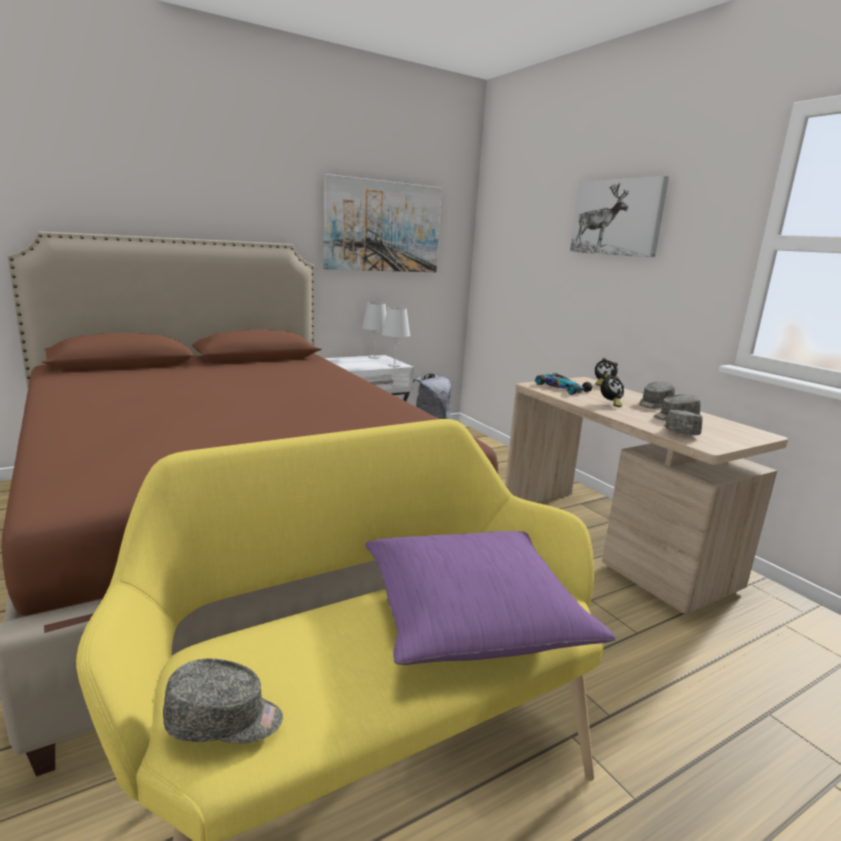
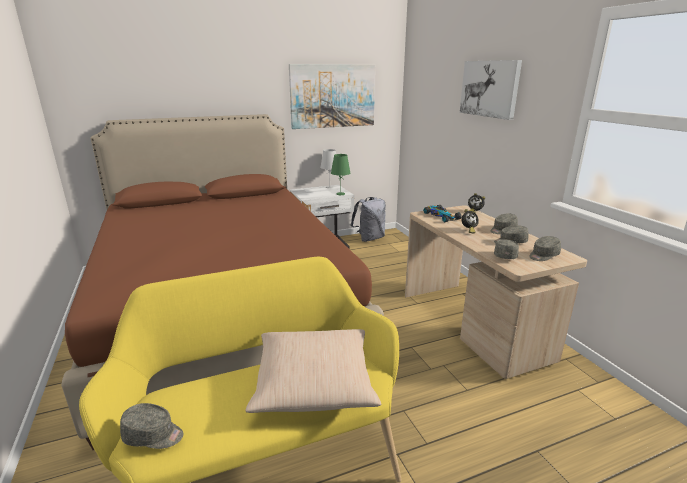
camera: 10 degrees right, 5 degrees up
purple pillow [365,531,616,665] -> beige pillow [245,329,381,413]
white table lamp [382,307,410,367] -> green table lamp [331,154,351,195]
none -> grey cap [529,236,561,261]

